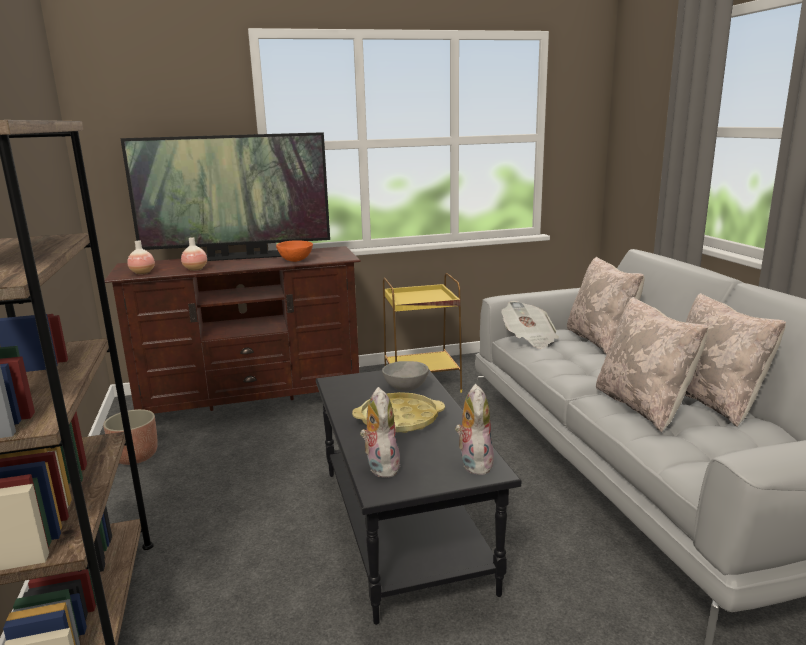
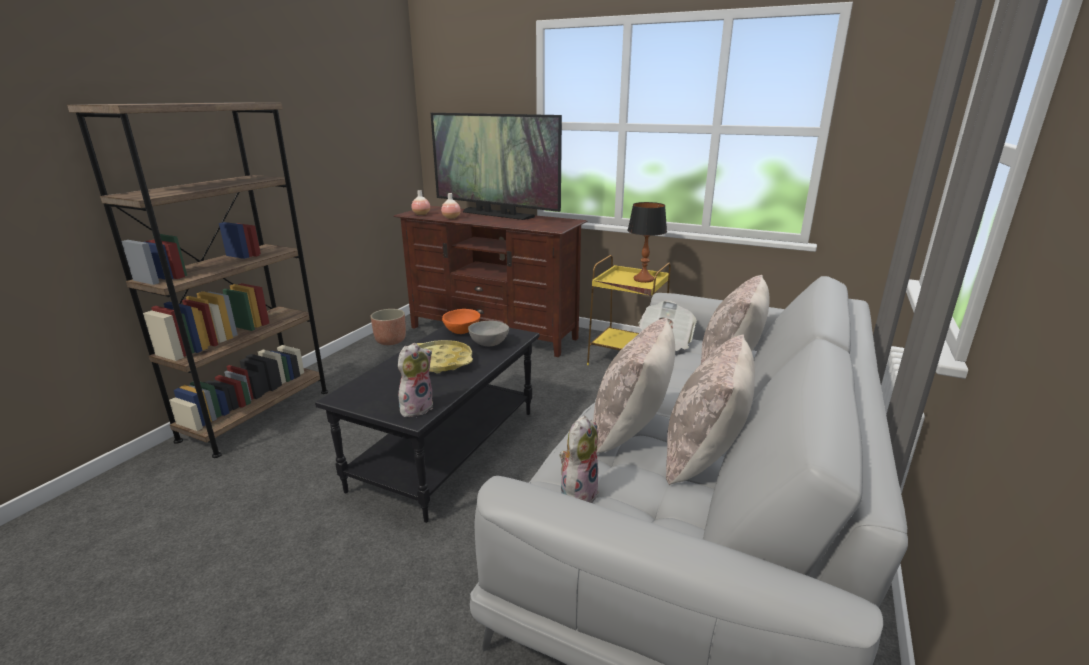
camera: 40 degrees right, 5 degrees up
orange bowl [276,240,313,262] -> orange bowl moved to [442,309,480,334]
plush toy [360,387,400,478] -> plush toy moved to [559,416,599,503]
none -> table lamp [628,202,667,283]

